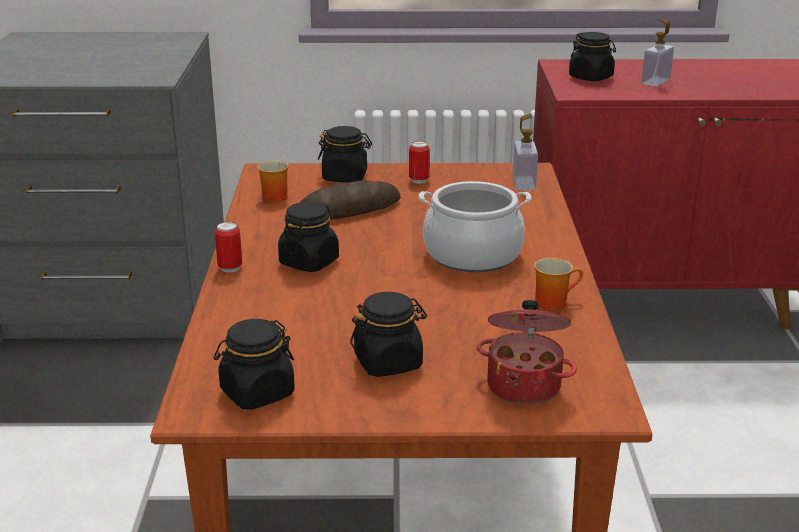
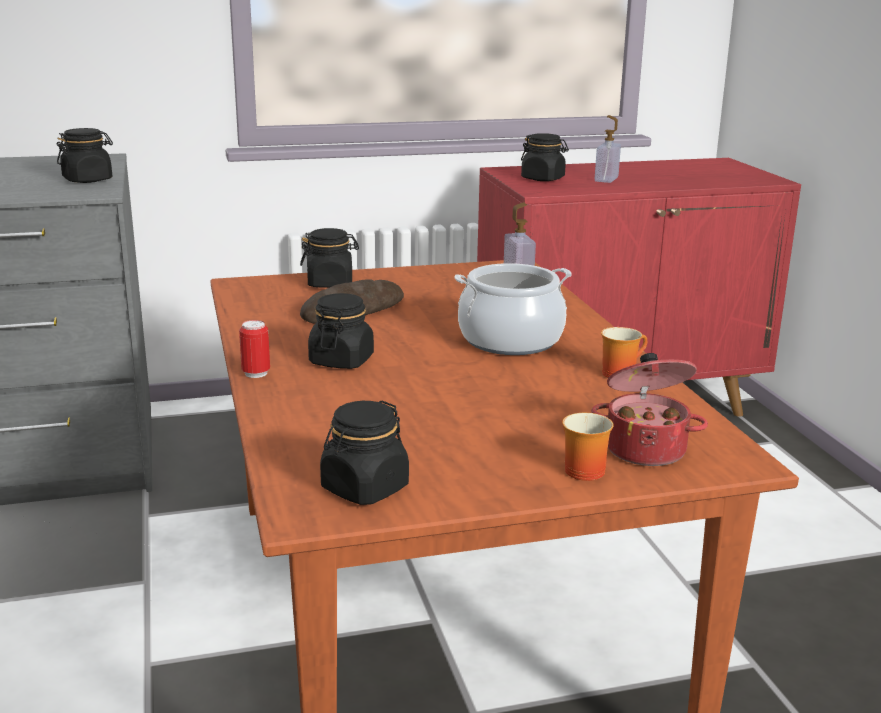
camera: 15 degrees left, 5 degrees down
mug [257,161,289,202] -> mug moved to [562,413,614,481]
black jar [350,292,427,377] -> black jar moved to [57,128,113,183]
can [409,141,430,184] -> none

